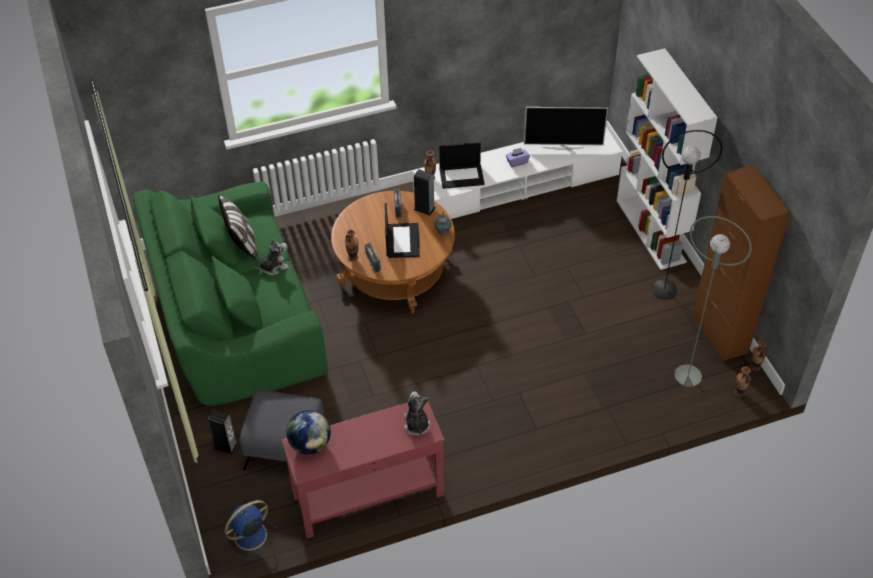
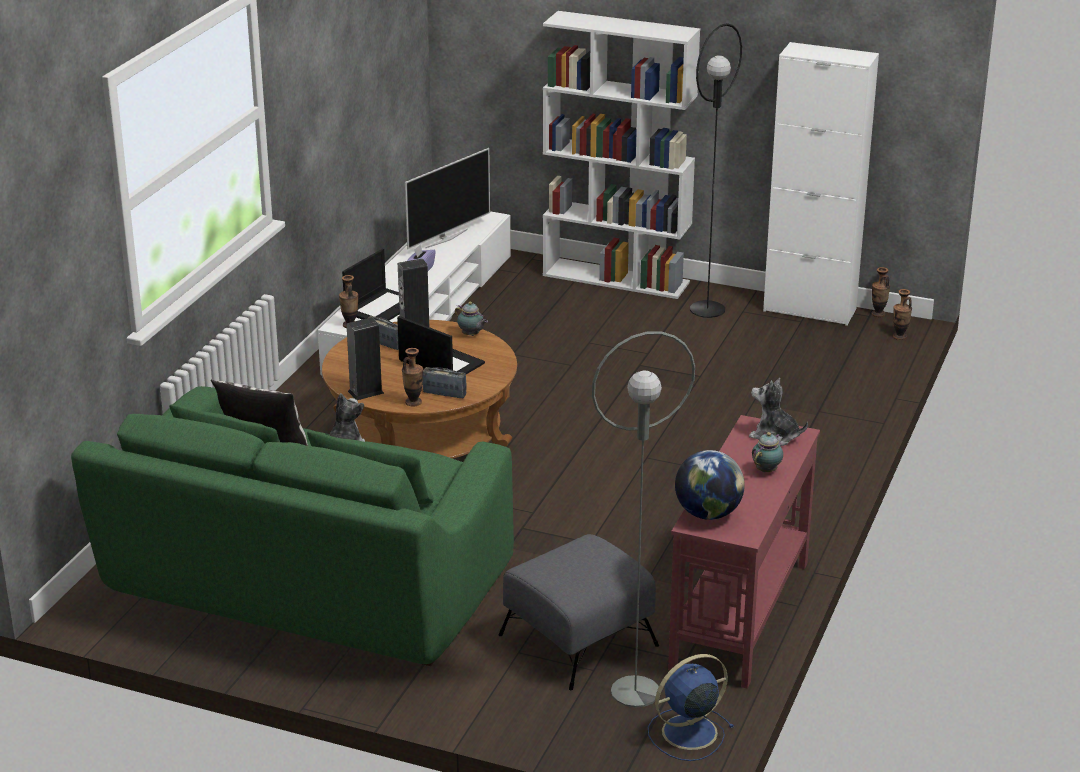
camera: 50 degrees left, 20 degrees down
speaker [208,410,238,454] -> speaker moved to [346,317,384,400]
blue fan [225,500,277,559] -> blue fan turned 60 degrees clockwise [648,654,734,761]
grey floor lamp [674,216,752,387] -> grey floor lamp moved to [592,331,695,708]
brown cabinet [693,165,790,361] -> white cabinet [763,42,879,326]
none -> teapot [752,432,783,472]

